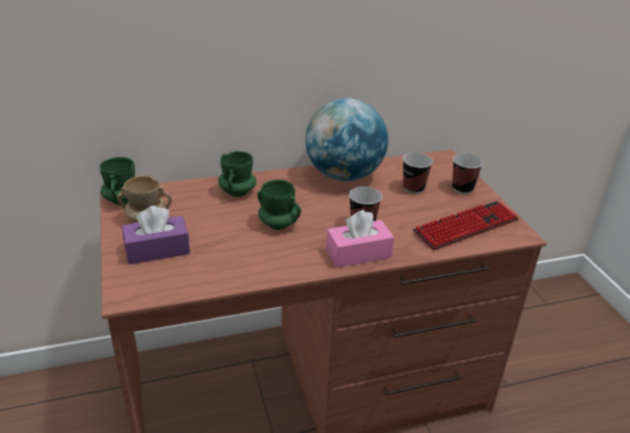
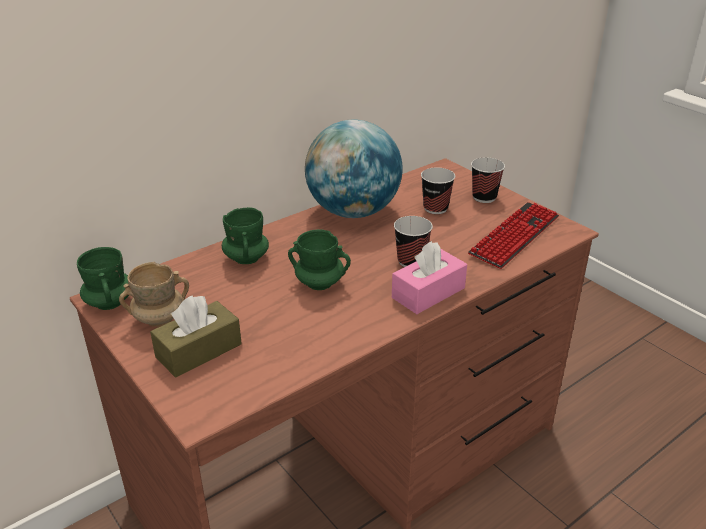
camera: 20 degrees left, 0 degrees up
purple tissue box [122,206,190,265] -> brown tissue box [150,295,242,378]

